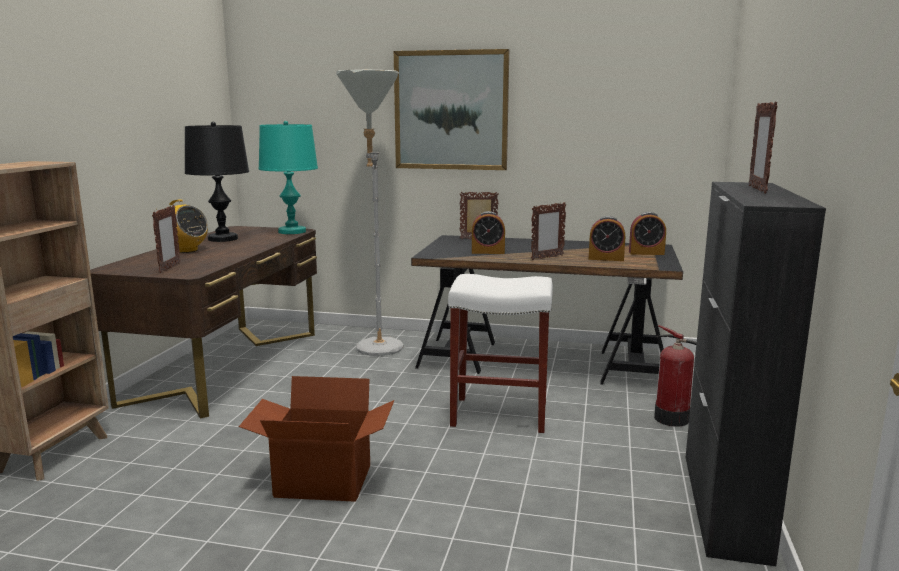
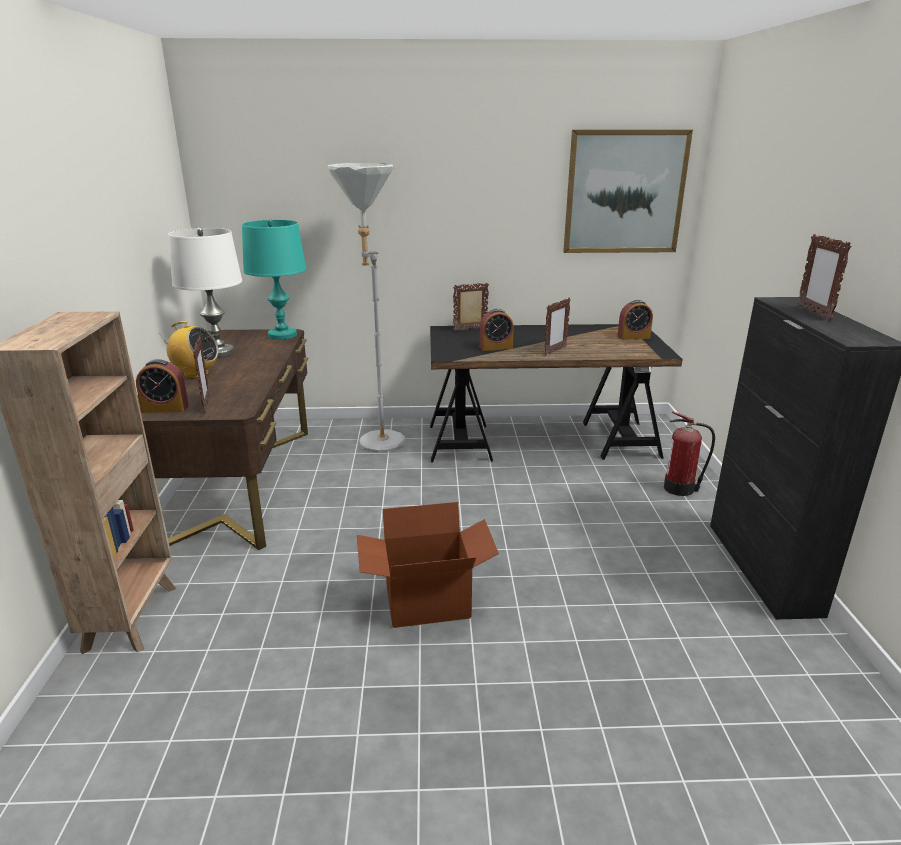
camera: 15 degrees left, 10 degrees up
black table lamp [185,122,249,242] -> white table lamp [168,227,242,358]
picture [394,49,509,170] -> picture moved to [563,130,693,253]
white stool [448,274,553,433] -> none
alarm clock [589,216,625,261] -> alarm clock moved to [136,359,189,413]

